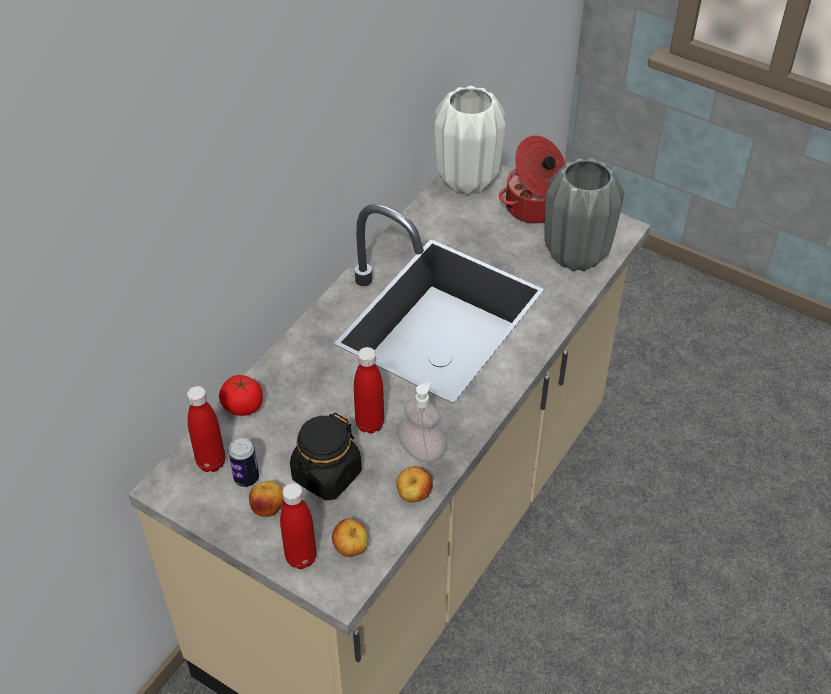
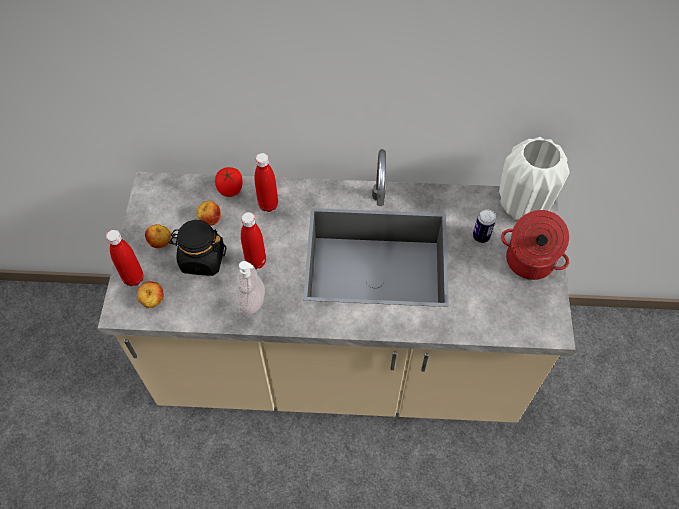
camera: 60 degrees right, 10 degrees up
red bottle [187,386,225,472] -> red bottle moved to [254,153,278,212]
can [228,437,259,487] -> can moved to [473,209,496,243]
apple [396,466,433,502] -> apple moved to [196,201,221,226]
grey vase [545,158,624,271] -> none

